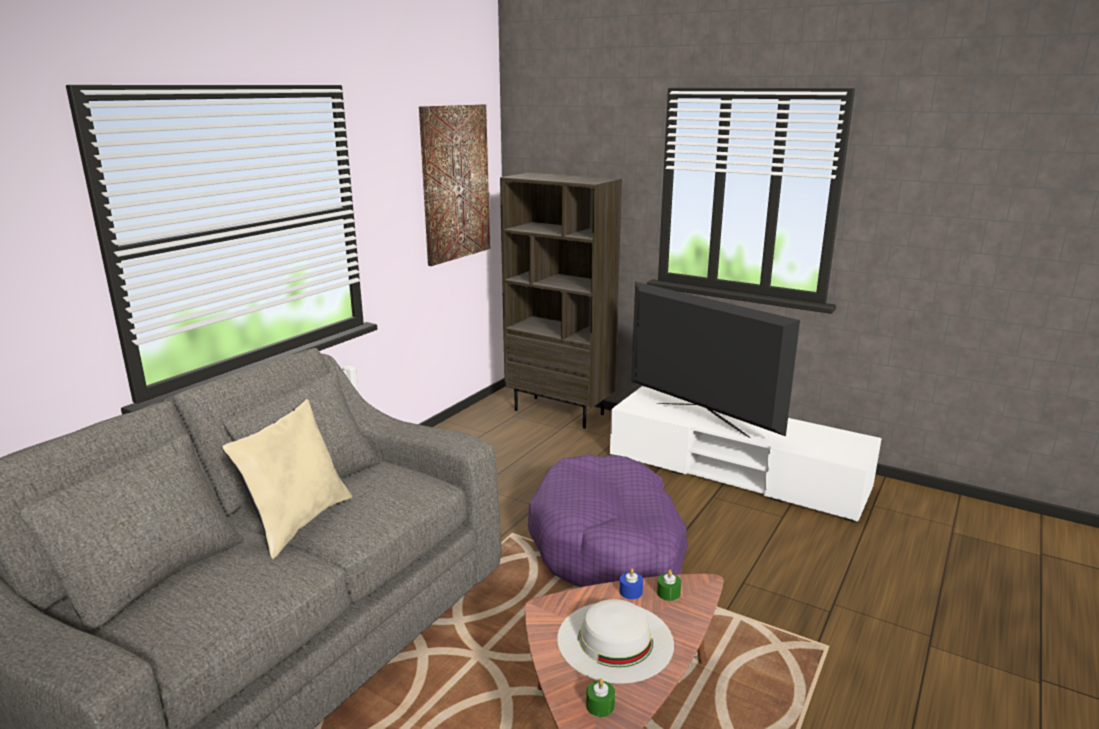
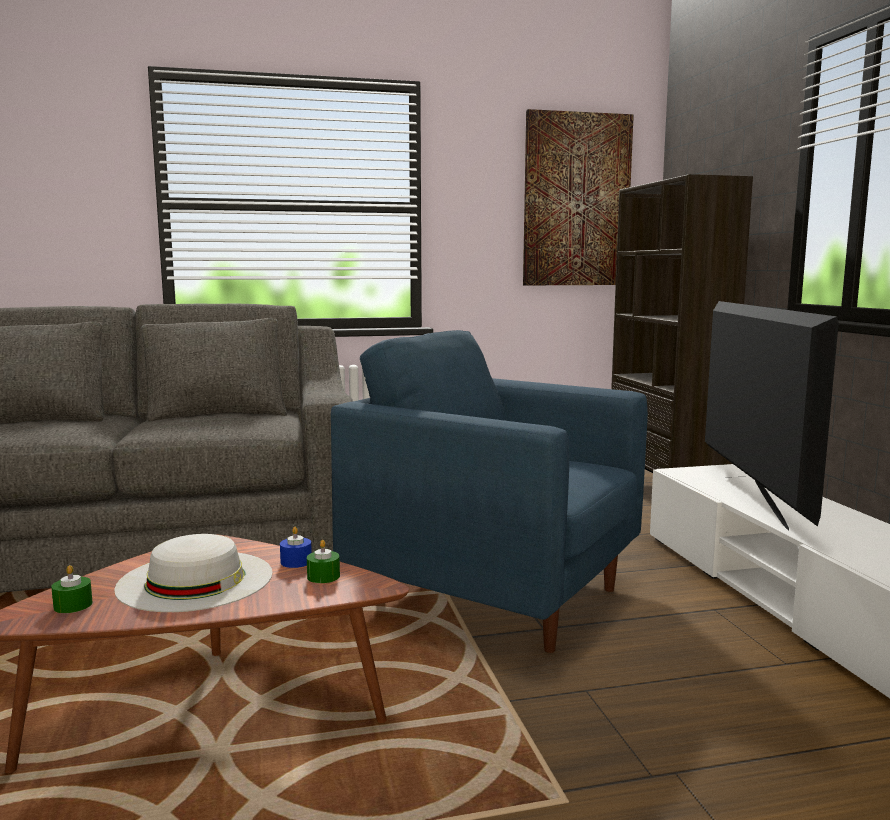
camera: 45 degrees right, 10 degrees down
beige pillow [222,399,352,559] -> none
purple dog bed [528,454,688,587] -> blue armchair [331,330,648,653]

